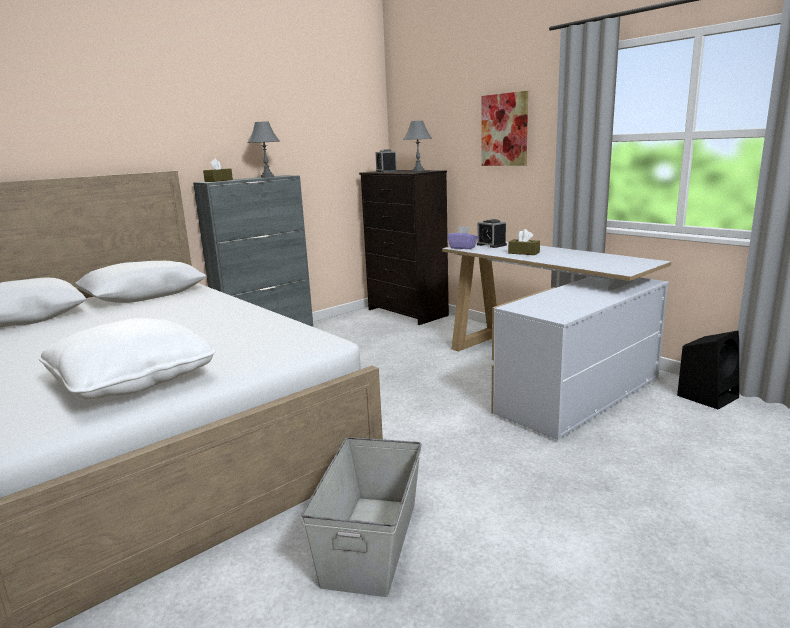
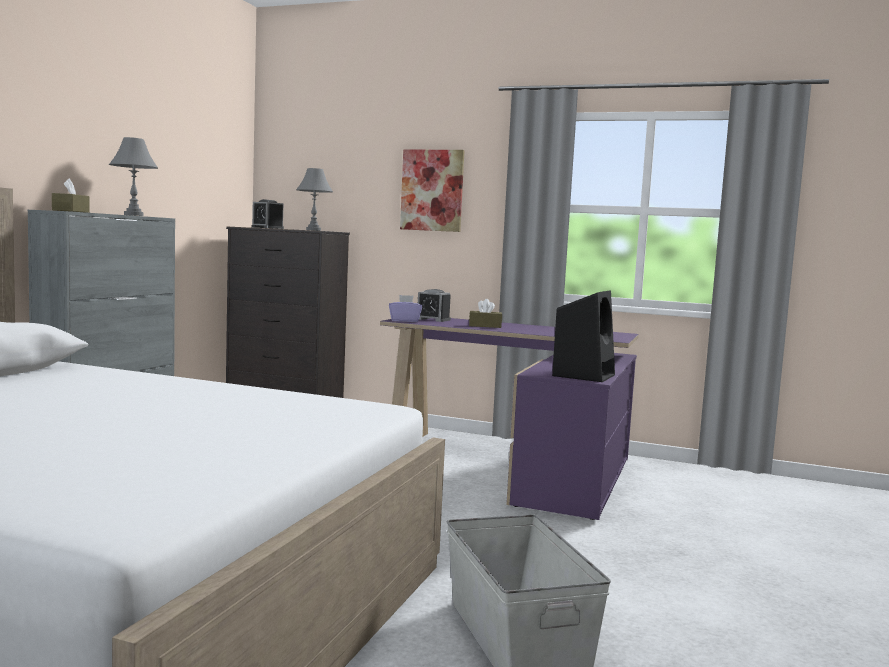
camera: 30 degrees left, 10 degrees down
white pillow [39,318,216,399] -> none
white desk [442,241,671,440] -> purple desk [380,318,639,520]
black speaker [677,331,739,410] -> black speaker moved to [552,290,615,382]

